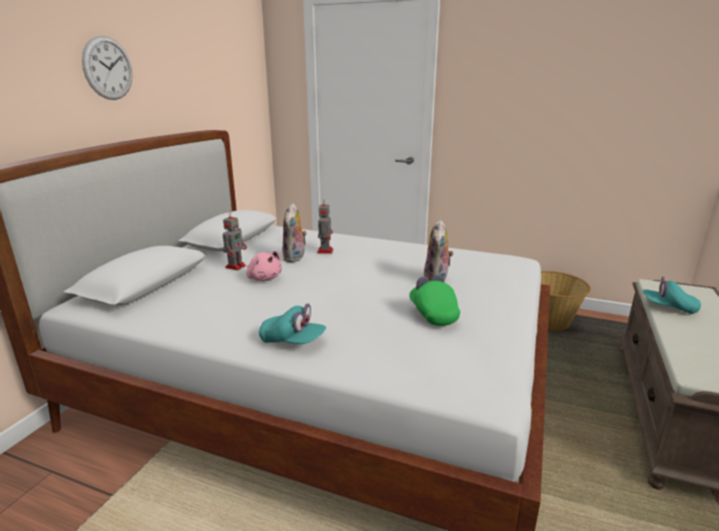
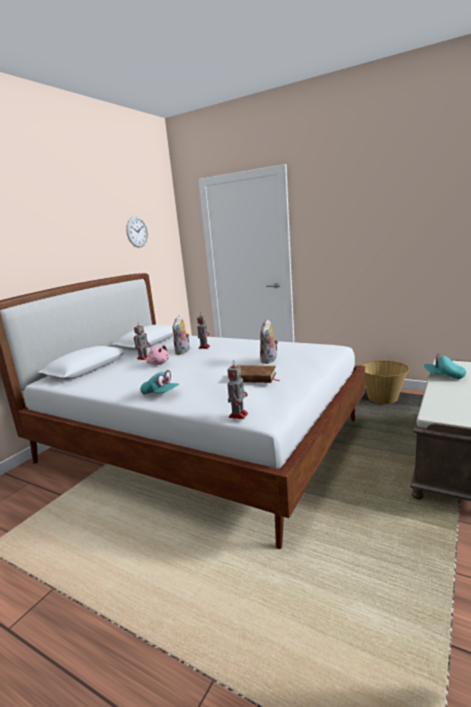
camera: 10 degrees right, 5 degrees down
wall clock [82,36,133,100] -> wall clock moved to [126,216,148,248]
green cap [409,275,460,326] -> brown book [230,365,280,383]
none -> toy robot [227,360,248,419]

